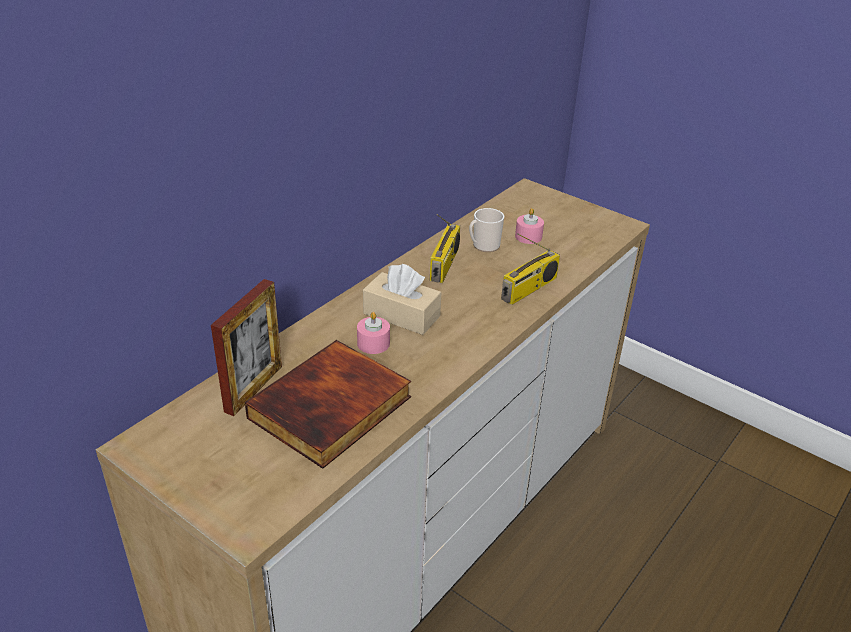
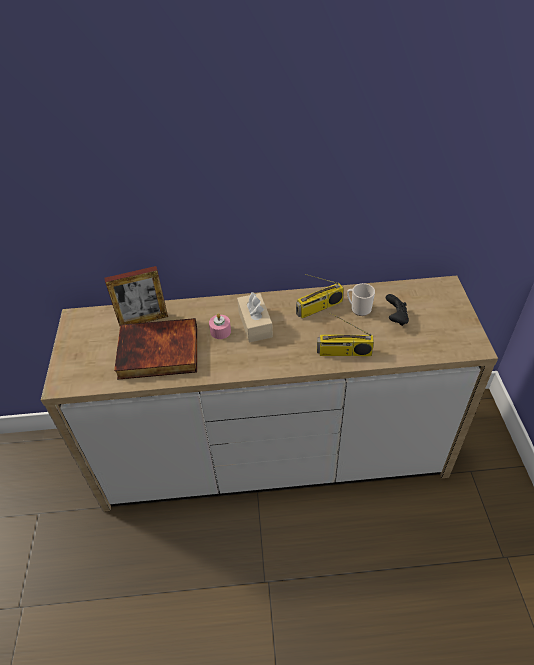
camera: 50 degrees right, 10 degrees up
pink candle [515,208,544,244] -> black game controller [386,294,409,326]

